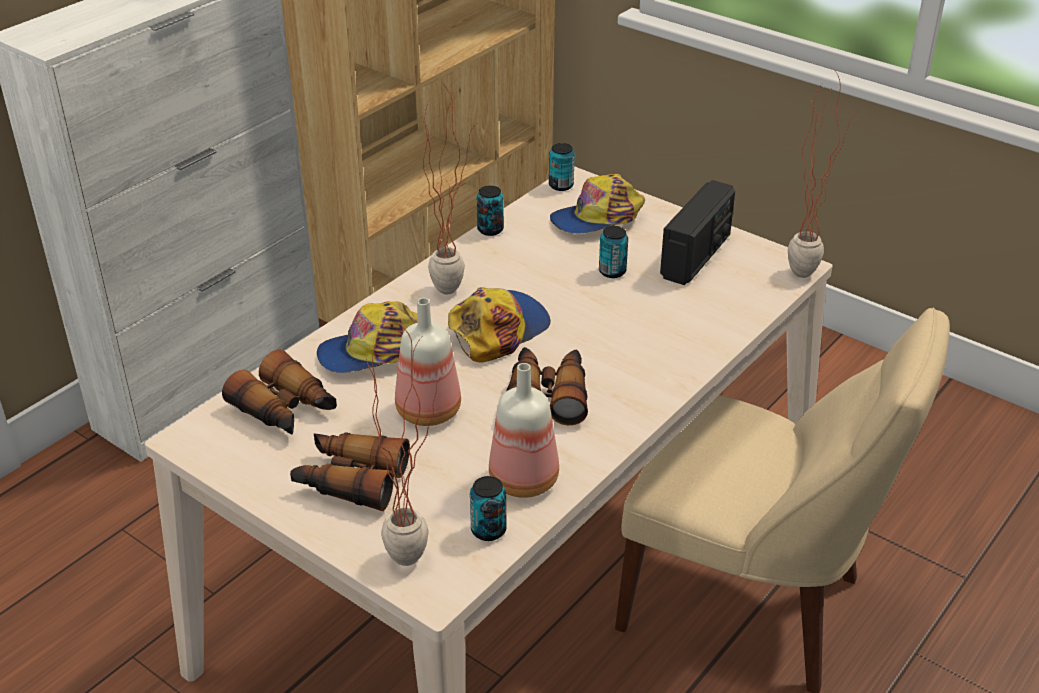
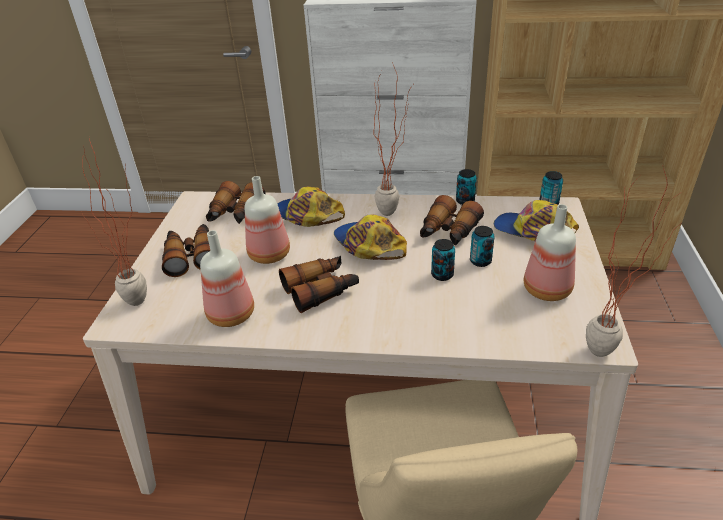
camera: 60 degrees right, 0 degrees up
cap [448,287,551,363] -> cap turned 135 degrees counterclockwise [334,214,407,260]
can [470,476,506,541] -> can moved to [431,239,455,281]
radio [660,180,735,285] -> bottle [524,204,576,301]
none -> binoculars [420,195,484,245]

